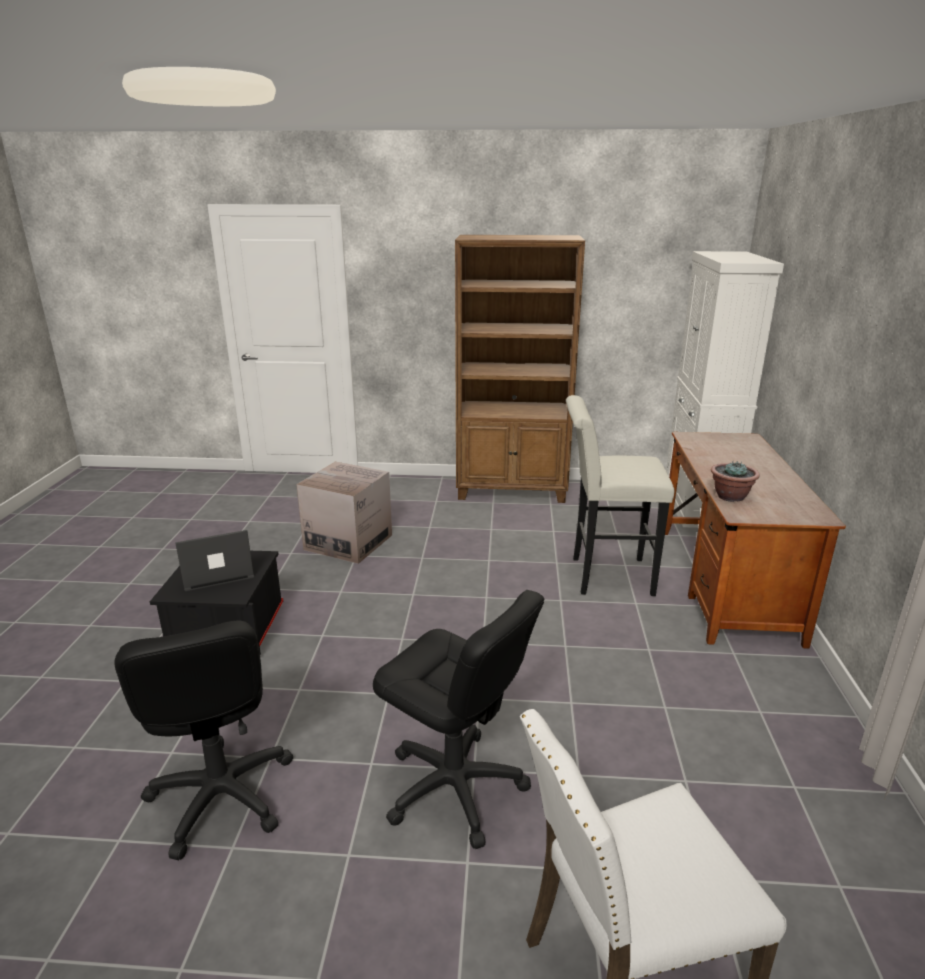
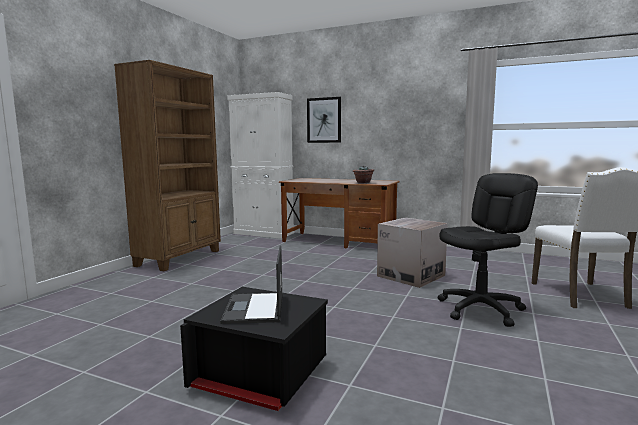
camera: 70 degrees left, 15 degrees down
black office chair [114,621,293,860] -> none
cardboard box [296,462,392,564] -> cardboard box moved to [377,217,448,288]
white stool [566,395,674,596] -> none
none -> picture [307,97,341,143]

